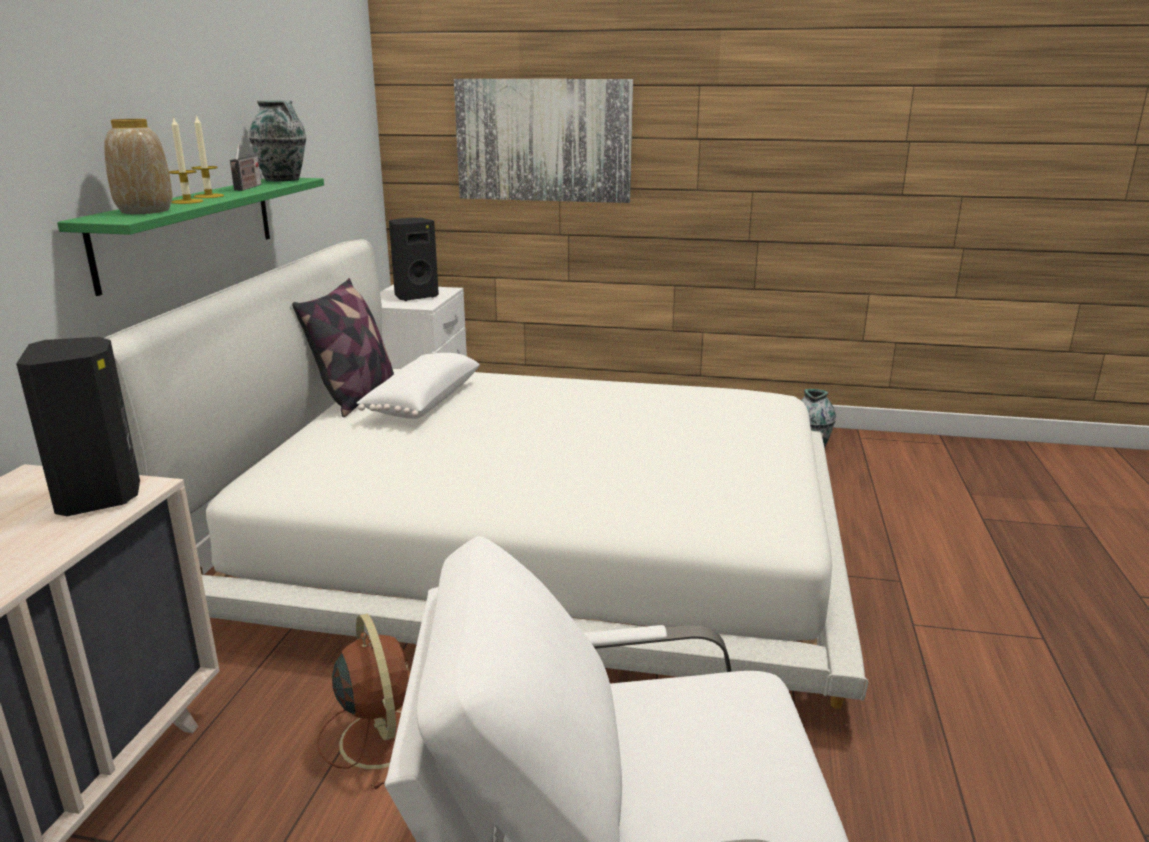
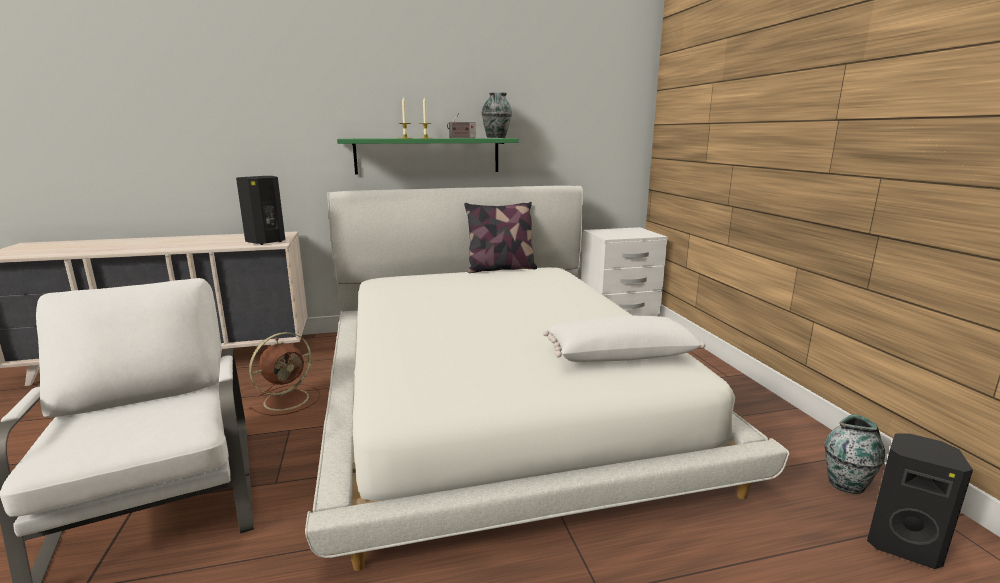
camera: 65 degrees right, 5 degrees down
vase [104,119,172,214] -> none
white pillow [357,353,480,419] -> white pillow moved to [543,316,705,362]
black speaker [389,218,439,301] -> black speaker moved to [867,433,973,569]
picture [454,79,633,203] -> none

